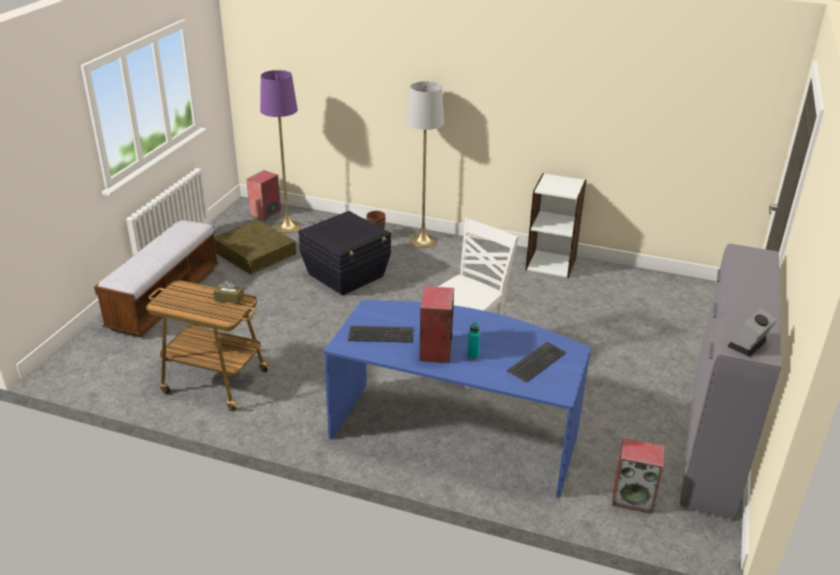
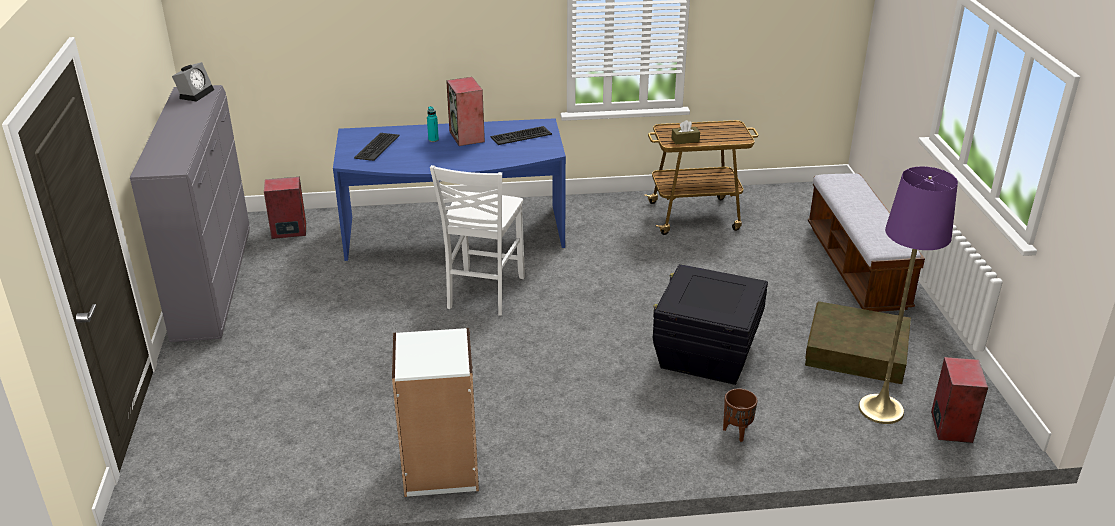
camera: 155 degrees right, 0 degrees up
grey floor lamp [406,81,444,248] -> none

